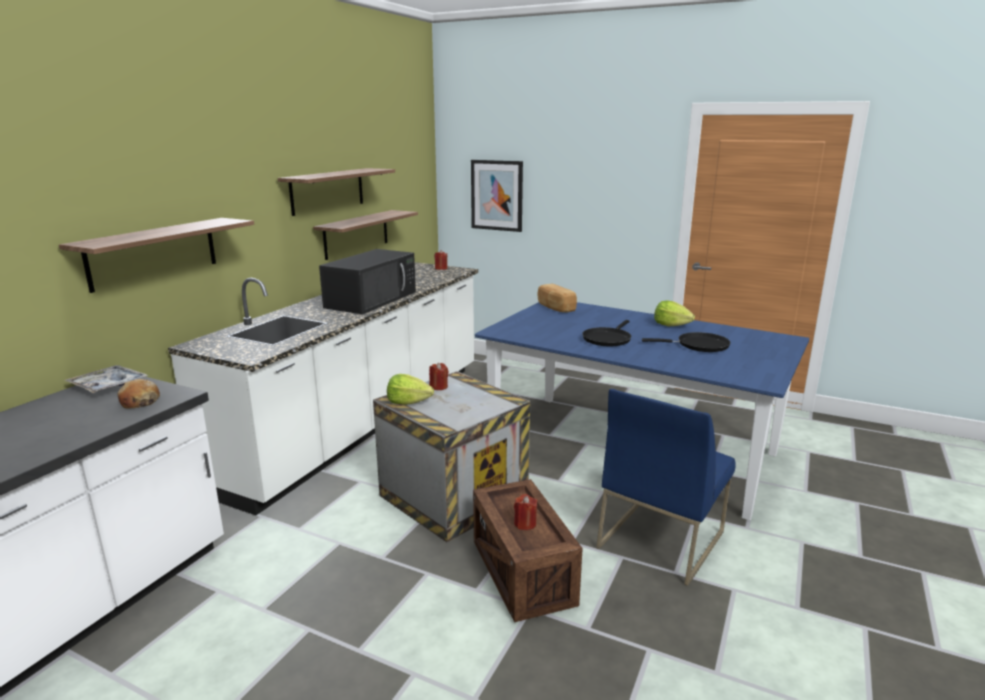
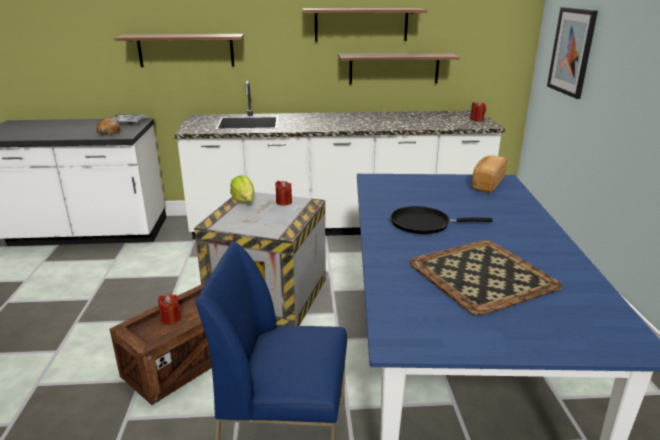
camera: 60 degrees right, 5 degrees up
black microwave [319,249,416,314] -> none
black frying pan [642,332,730,352] -> tray [410,240,562,316]
lettuce [654,300,695,326] -> none

